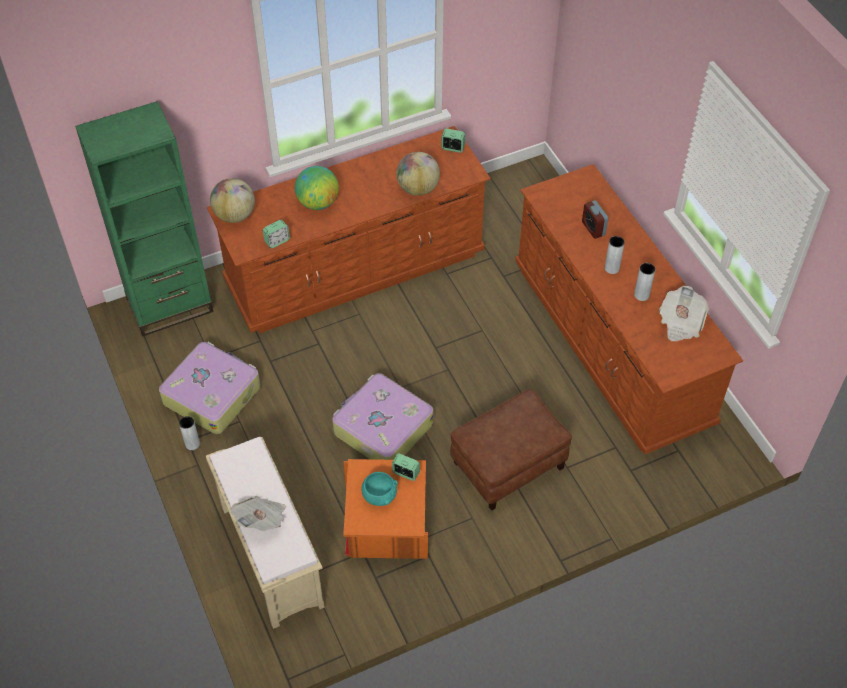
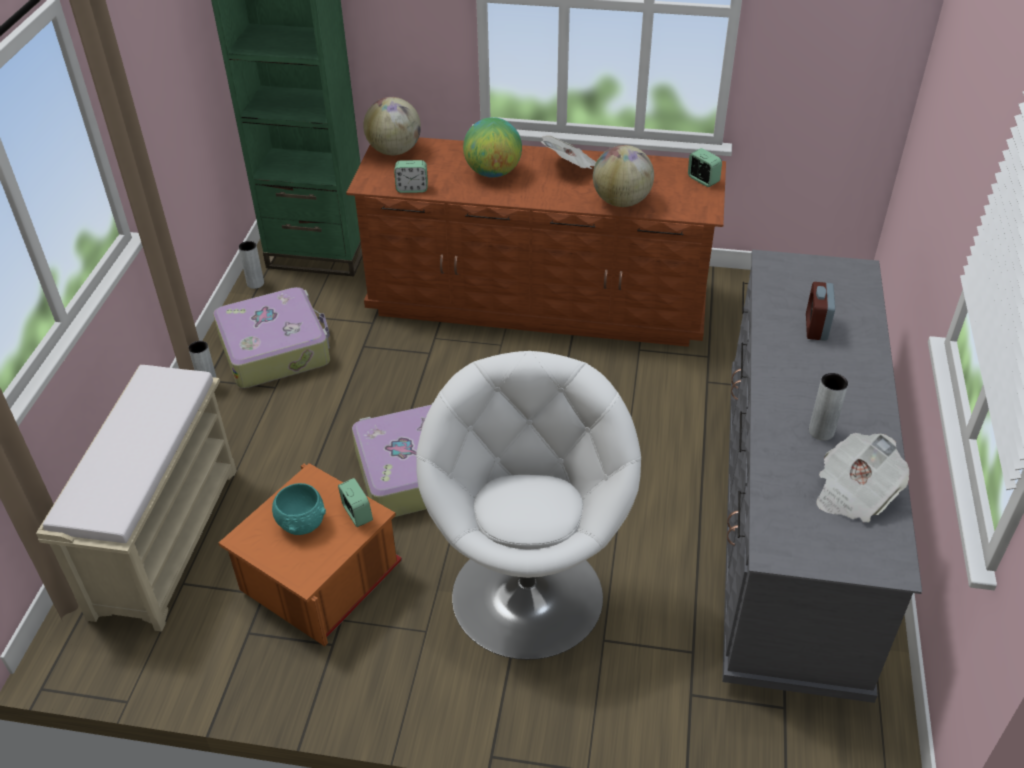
camera: 35 degrees right, 10 degrees down
newspaper [231,496,286,531] -> newspaper moved to [541,136,596,169]
brown ottoman [450,389,572,511] -> white armchair [416,351,641,660]
brown dresser [515,164,743,455] -> grey dresser [722,250,922,703]
grey vase [605,236,625,274] -> grey vase moved to [239,241,264,289]

